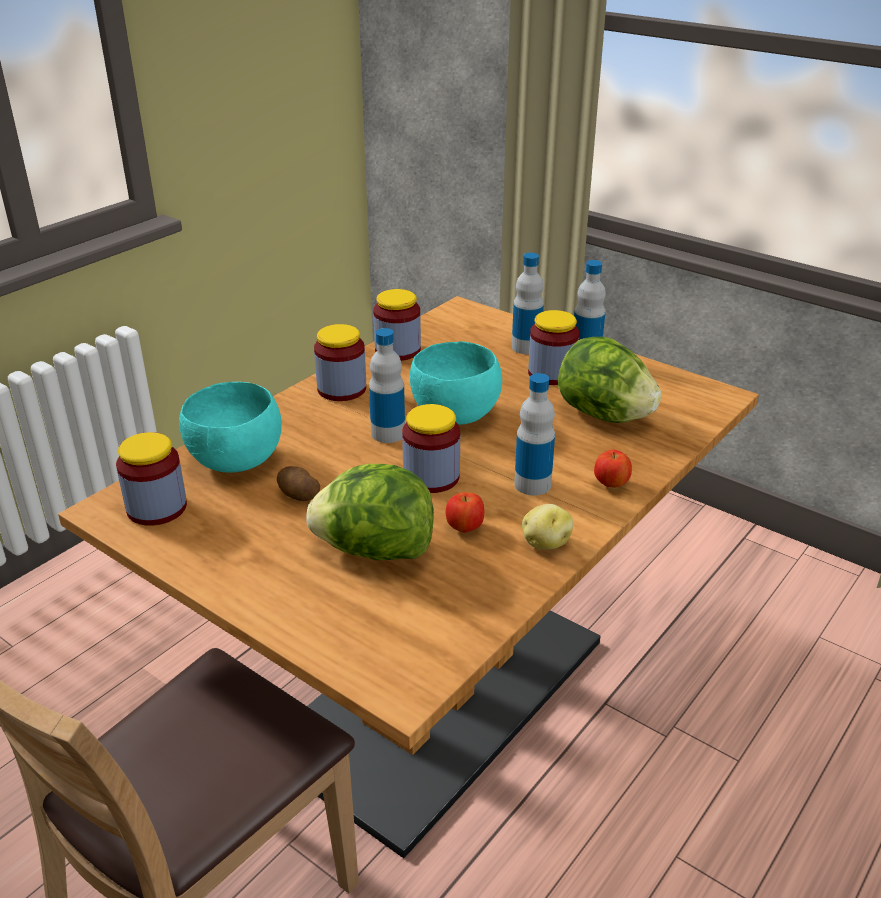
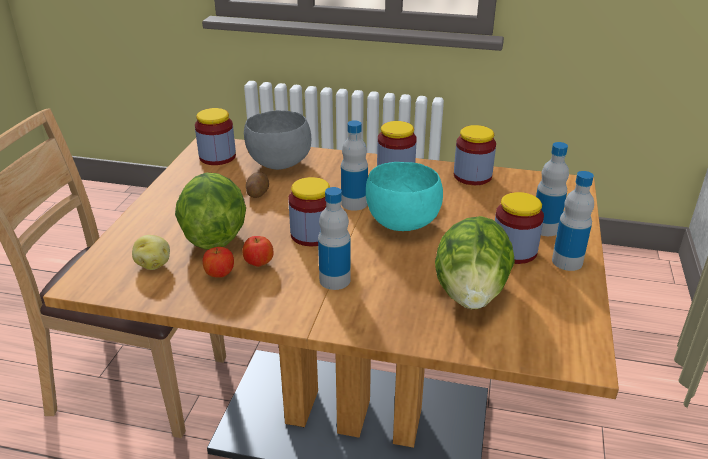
camera: 65 degrees right, 0 degrees up
turquoise bowl [179,382,282,473] -> grey bowl [244,110,311,170]
potato [522,504,573,549] -> potato moved to [132,235,170,270]
apple [594,450,632,488] -> apple moved to [203,247,234,278]

